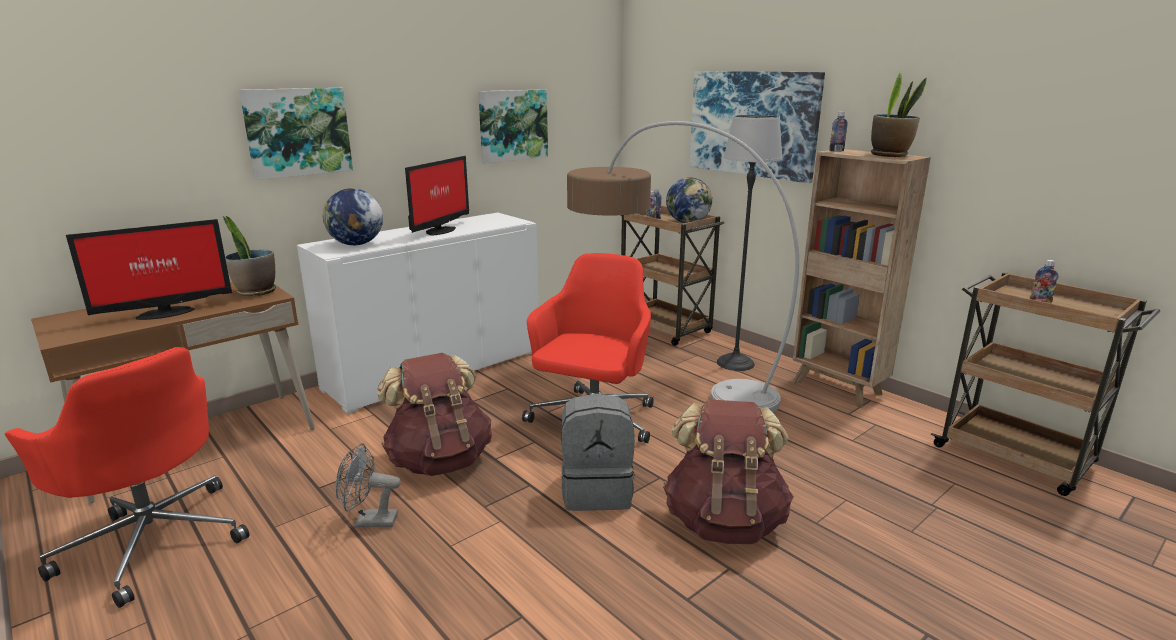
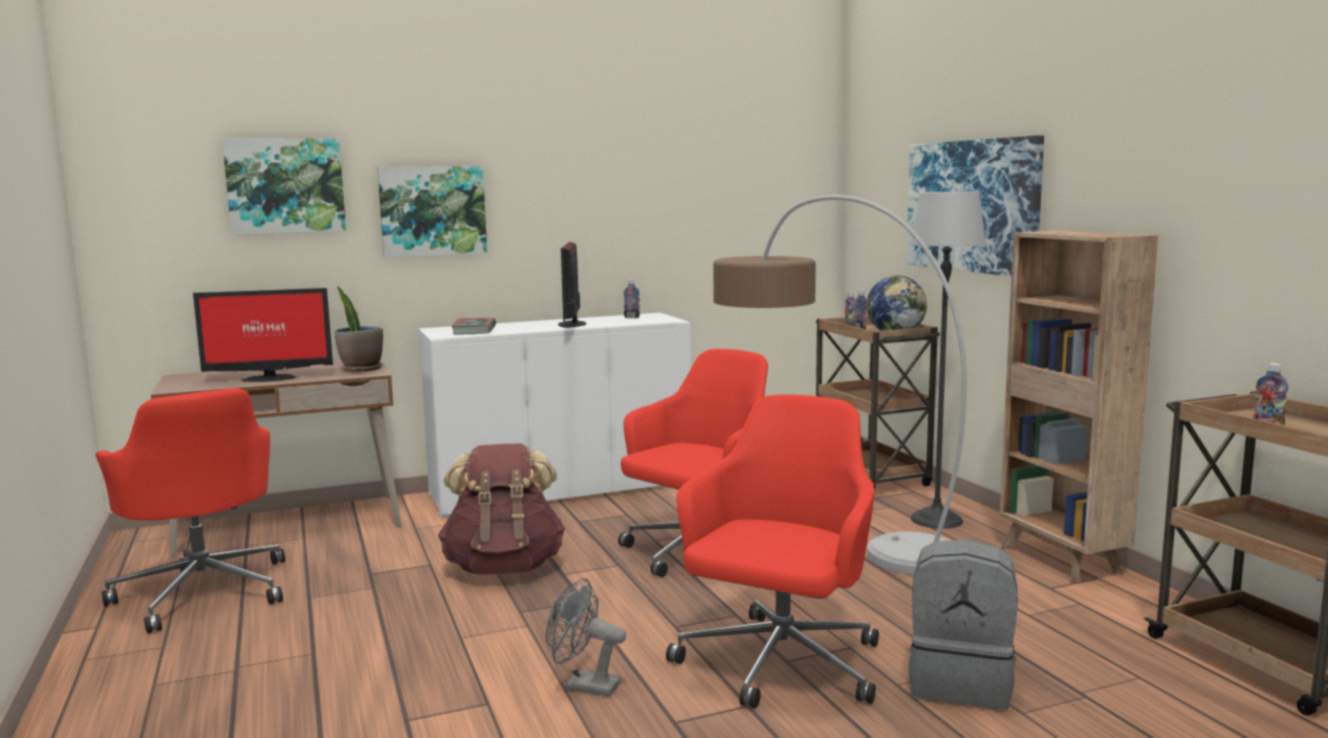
camera: 20 degrees right, 10 degrees down
globe [323,188,383,245] -> book [451,318,496,334]
grey fan [336,443,401,528] -> grey fan moved to [546,578,626,697]
monitor [405,156,469,235] -> monitor turned 135 degrees clockwise [558,242,587,328]
picture [478,89,548,163] -> picture moved to [222,138,346,235]
grey backpack [561,394,635,511] -> grey backpack moved to [908,540,1018,709]
brown backpack [663,399,794,544] -> red office chair [666,394,879,708]
bottle [829,112,848,152] -> bottle moved to [623,280,640,318]
potted plant [871,72,927,157] -> none

